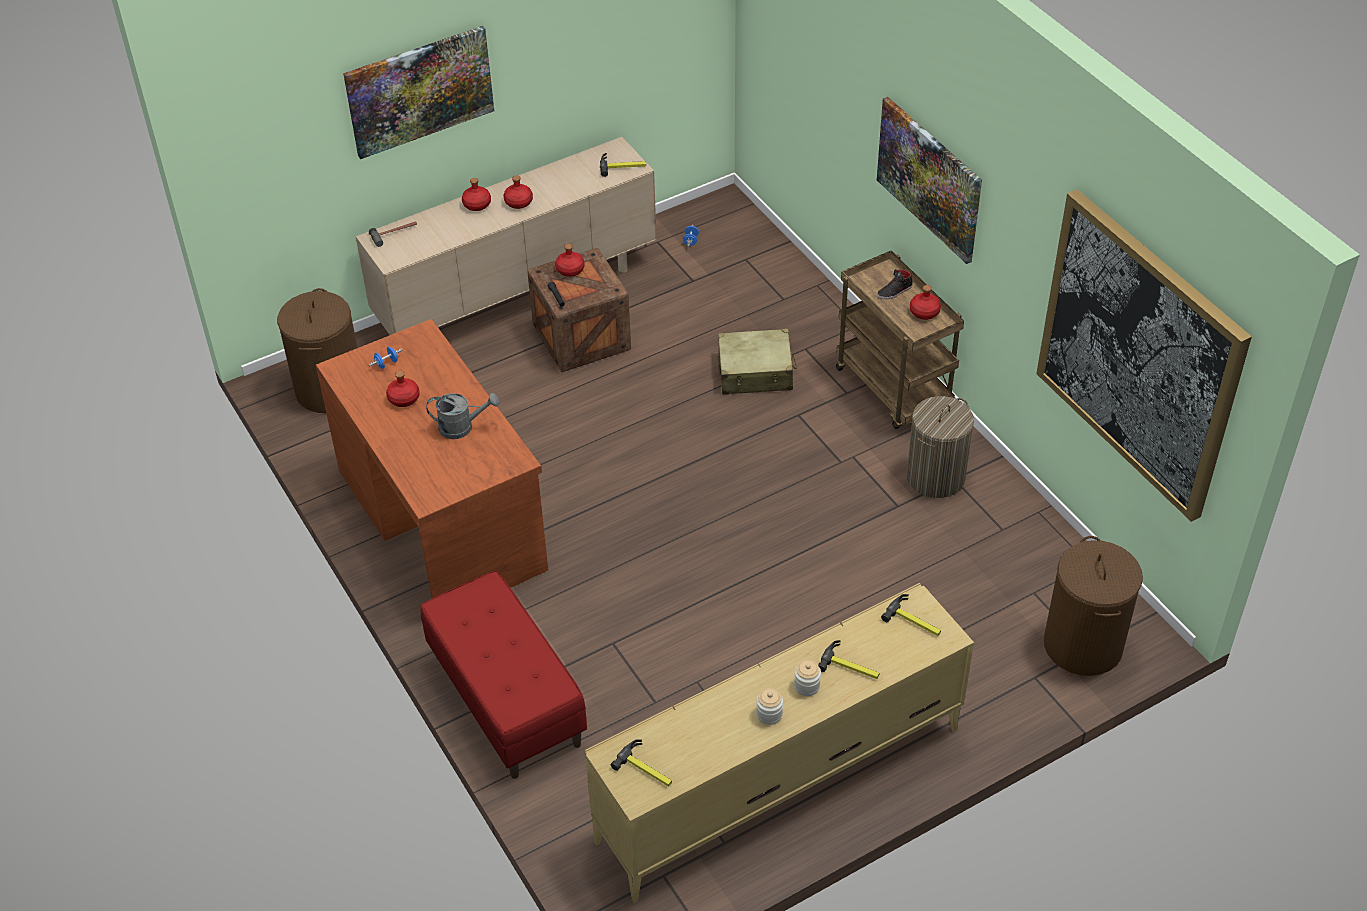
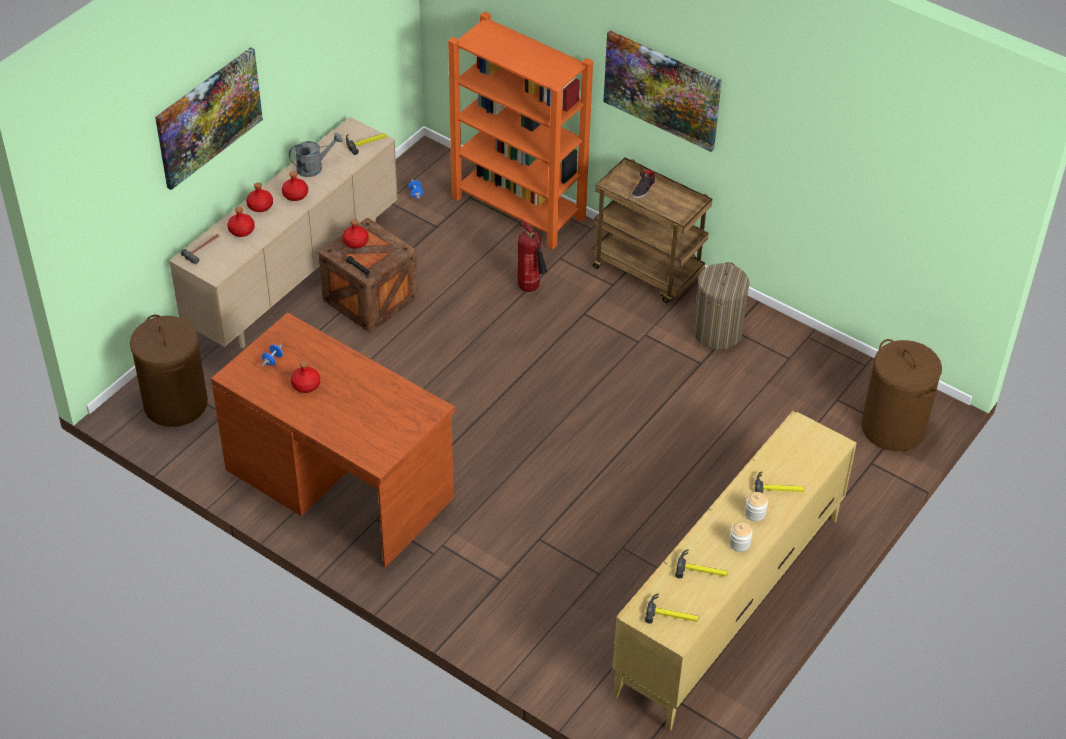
camera: 25 degrees left, 0 degrees up
red bench [420,571,587,779] -> none
grey watering can [426,393,499,439] -> grey watering can moved to [289,133,343,177]
beige suitcase [718,329,797,395] -> fire extinguisher [518,219,547,292]
hammer [881,594,941,636] -> hammer moved to [675,549,728,578]
red bottle [910,285,941,320] -> red bottle moved to [227,207,255,237]
picture [1036,189,1252,522] -> none
none -> orange bookcase [448,12,593,249]

